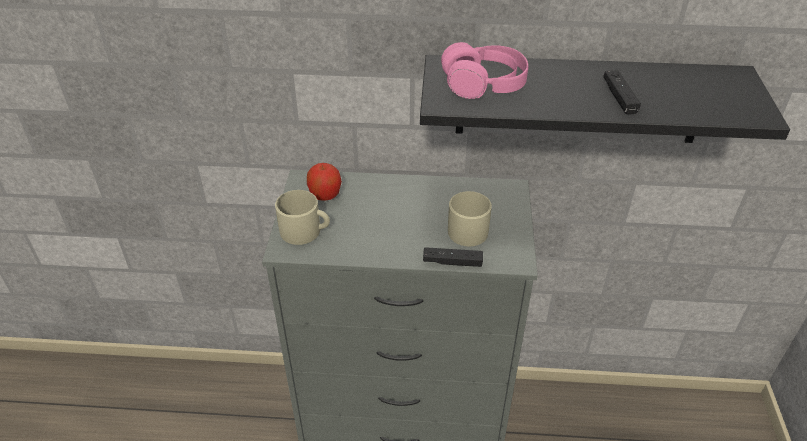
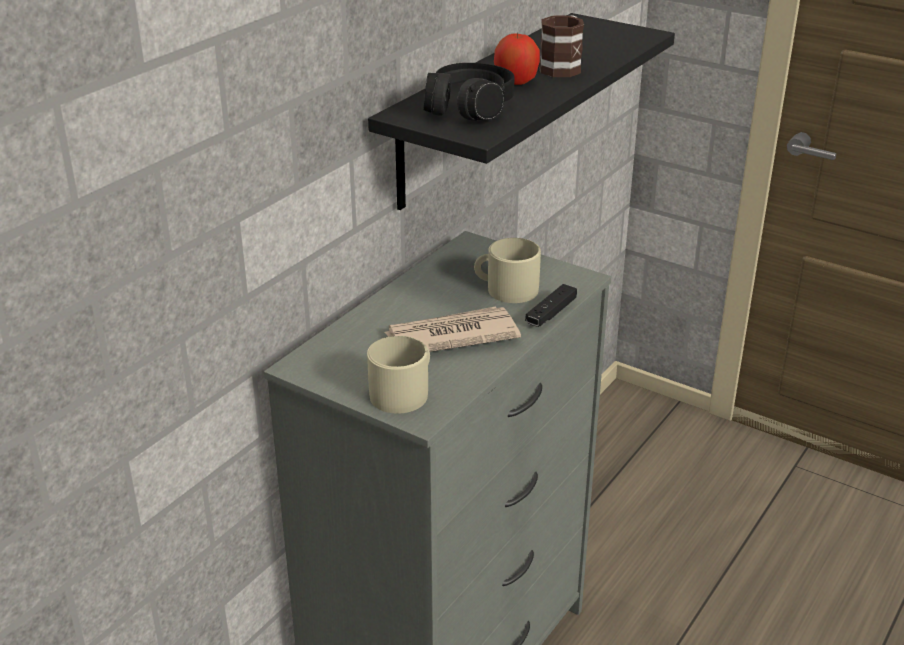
camera: 60 degrees left, 10 degrees down
apple [307,163,342,201] -> apple moved to [494,33,540,85]
pink headphones [441,42,528,99] -> black headphones [423,63,515,121]
black game controller [603,70,641,115] -> mug [539,15,584,77]
none -> newspaper [384,307,521,352]

